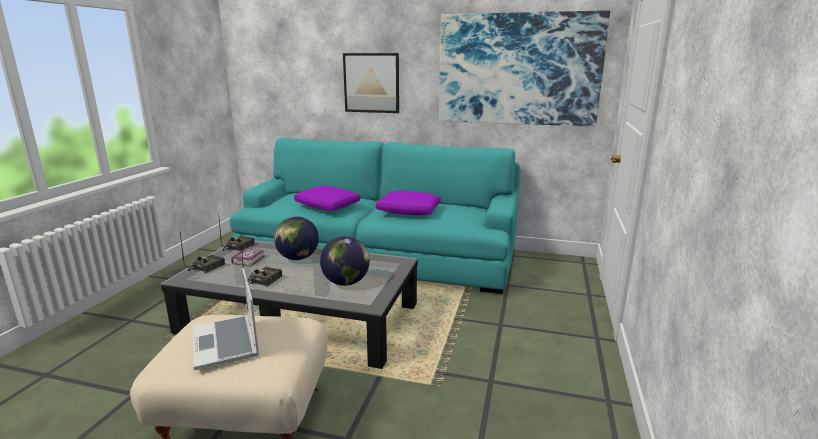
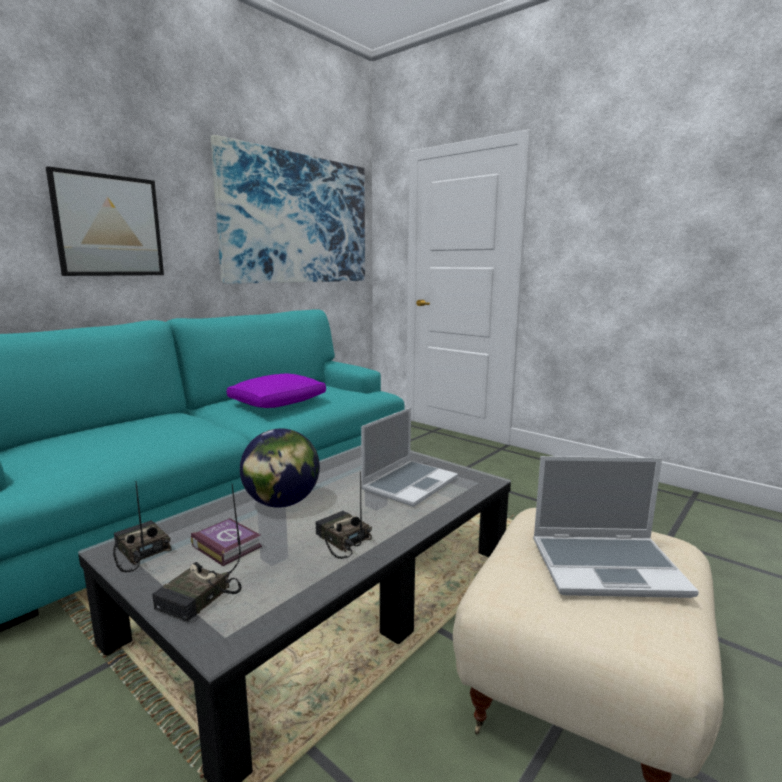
camera: 65 degrees left, 5 degrees down
radio [180,233,225,273] -> radio turned 120 degrees counterclockwise [152,483,241,622]
purple pillow [294,186,360,210] -> none
globe [320,236,370,286] -> laptop [361,407,458,507]

